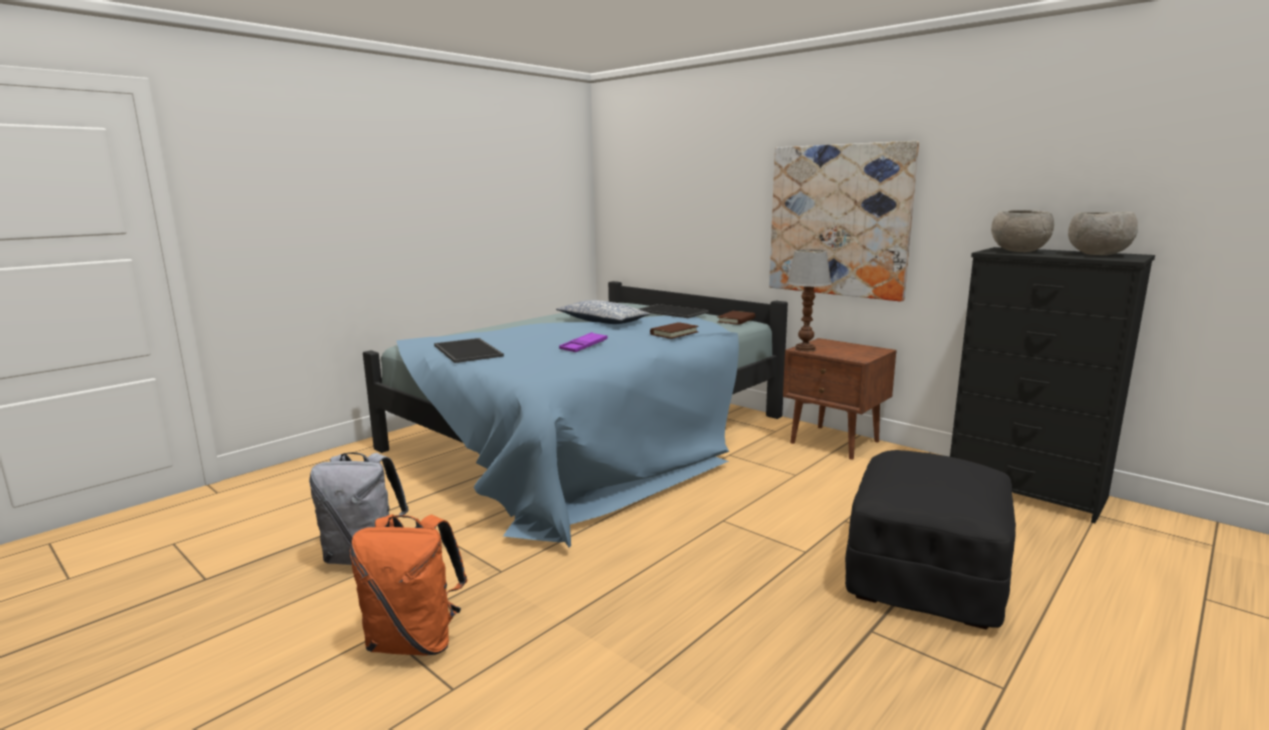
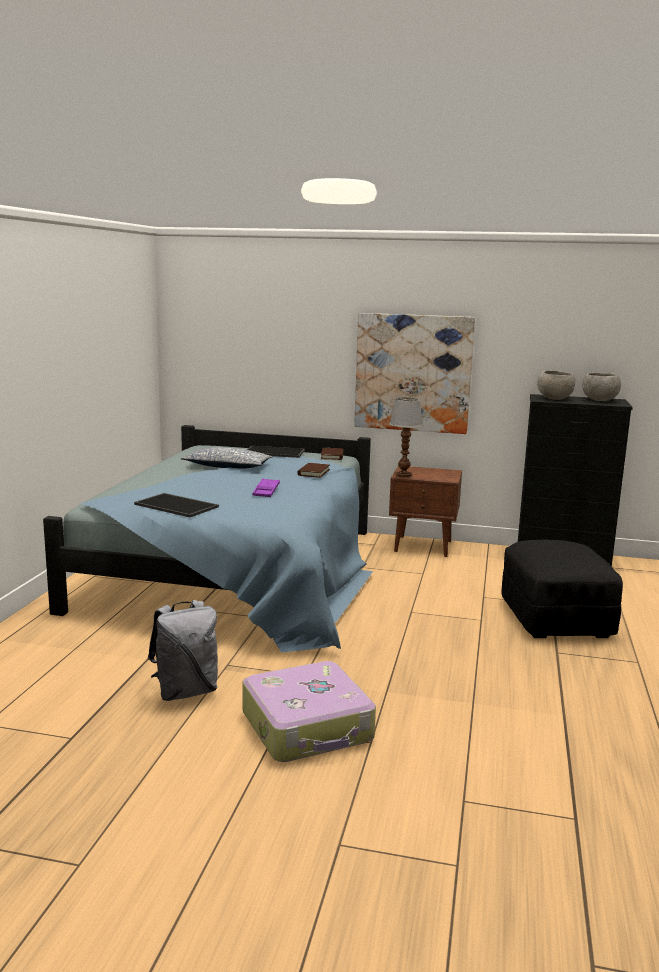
camera: 30 degrees left, 0 degrees up
orange backpack [350,514,467,656] -> suitcase [242,661,376,762]

